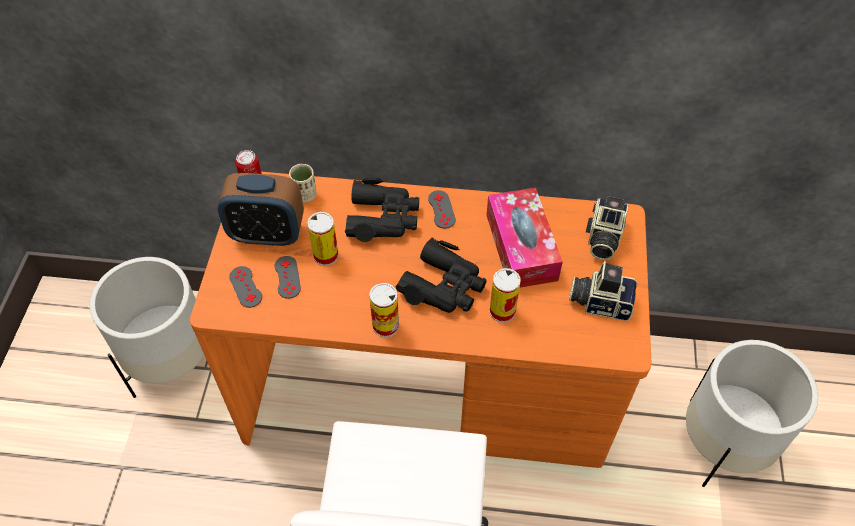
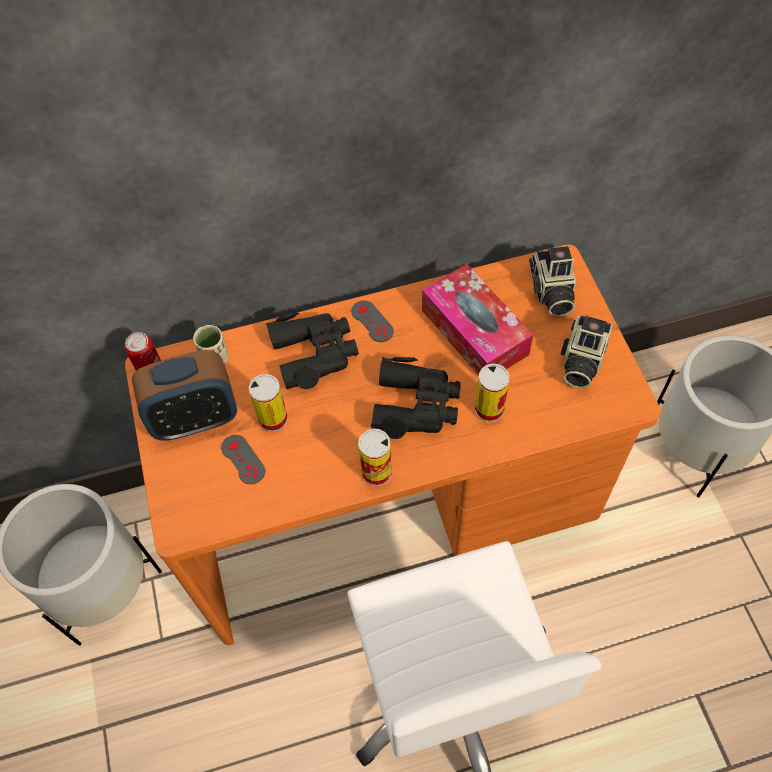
camera: 20 degrees left, 5 degrees up
grey game controller [229,266,262,308] -> none
camera [569,261,637,321] -> camera turned 60 degrees counterclockwise [560,315,613,389]

